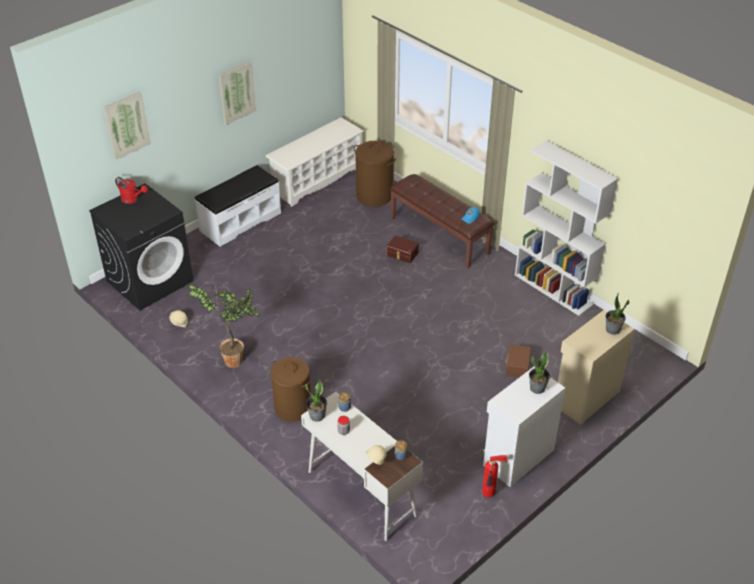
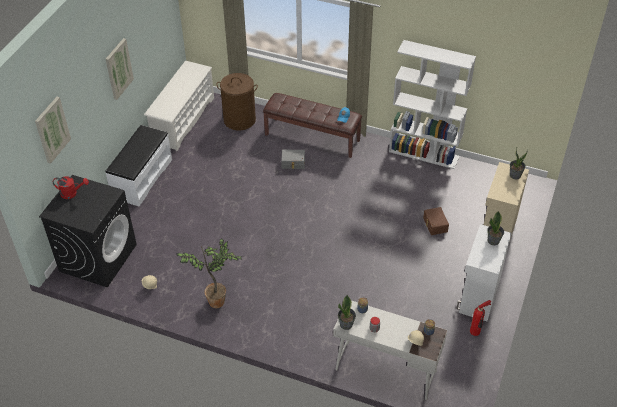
camera: 25 degrees left, 5 degrees up
brown laundry basket [271,357,311,422] -> none
brown storage box [386,236,419,263] -> grey storage box [281,150,305,169]

